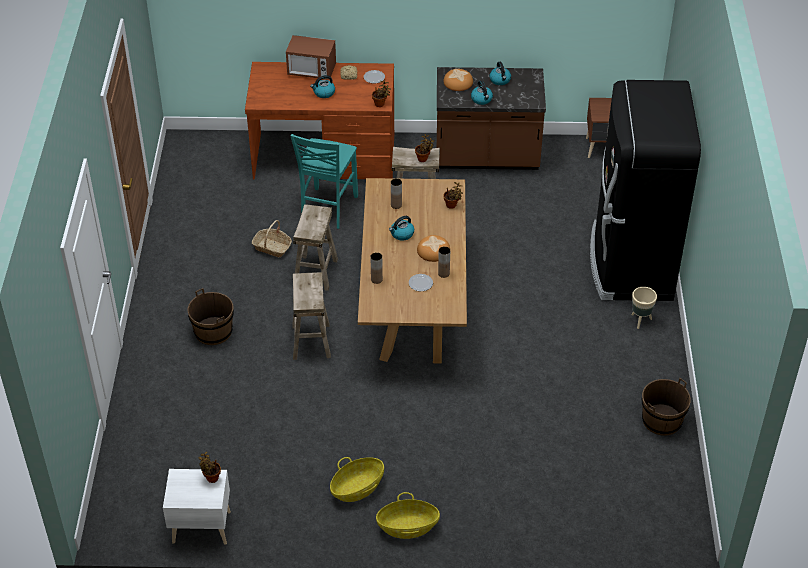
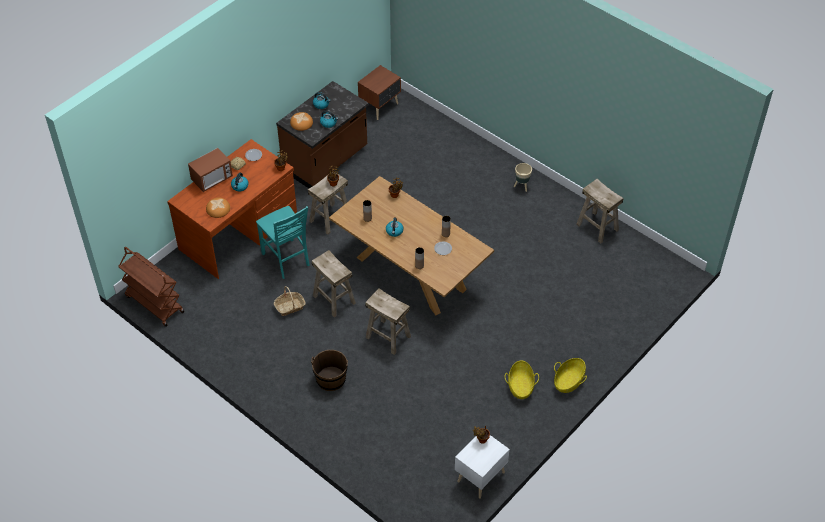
camera: 50 degrees left, 5 degrees up
bread [417,235,450,262] -> bread moved to [206,198,230,218]
black fridge [590,80,701,301] -> none
brown bucket [642,378,691,436] -> beige stool [576,179,624,243]
none -> brown cart [118,247,184,327]

